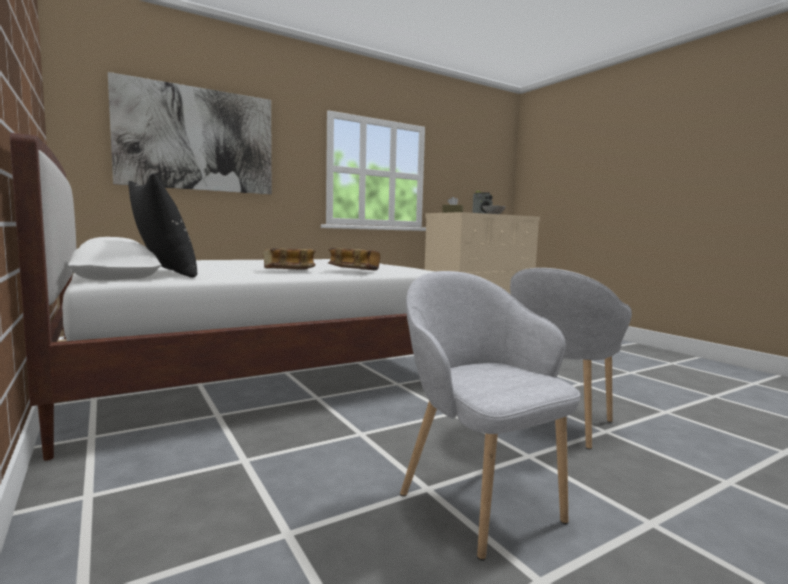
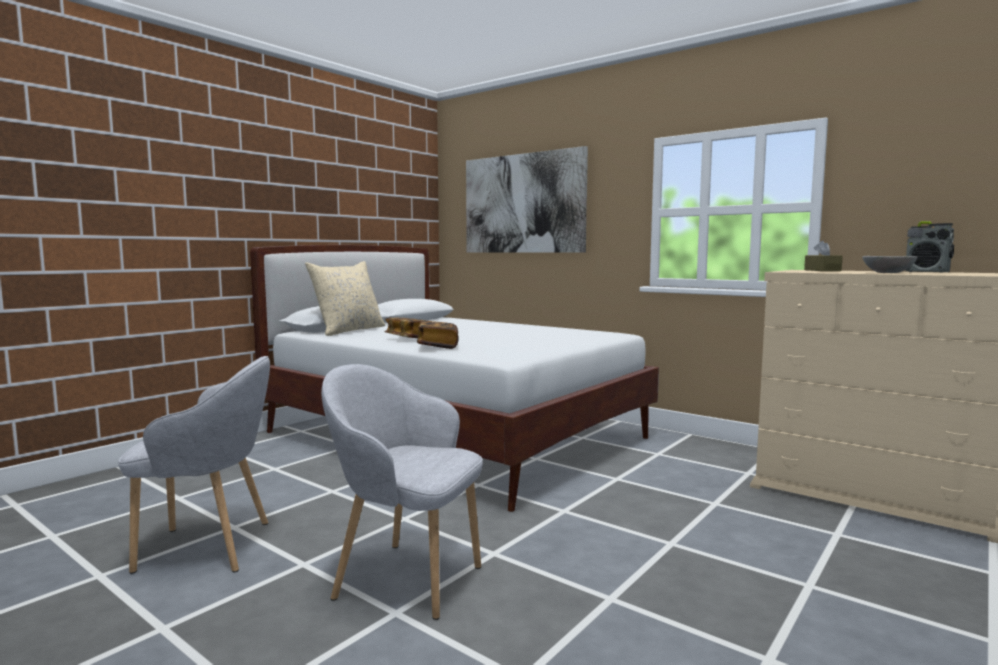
camera: 70 degrees right, 0 degrees up
black pillow [128,173,197,278] -> beige pillow [305,261,385,336]
grey armchair [400,271,581,560] -> grey armchair turned 45 degrees clockwise [118,356,270,574]

